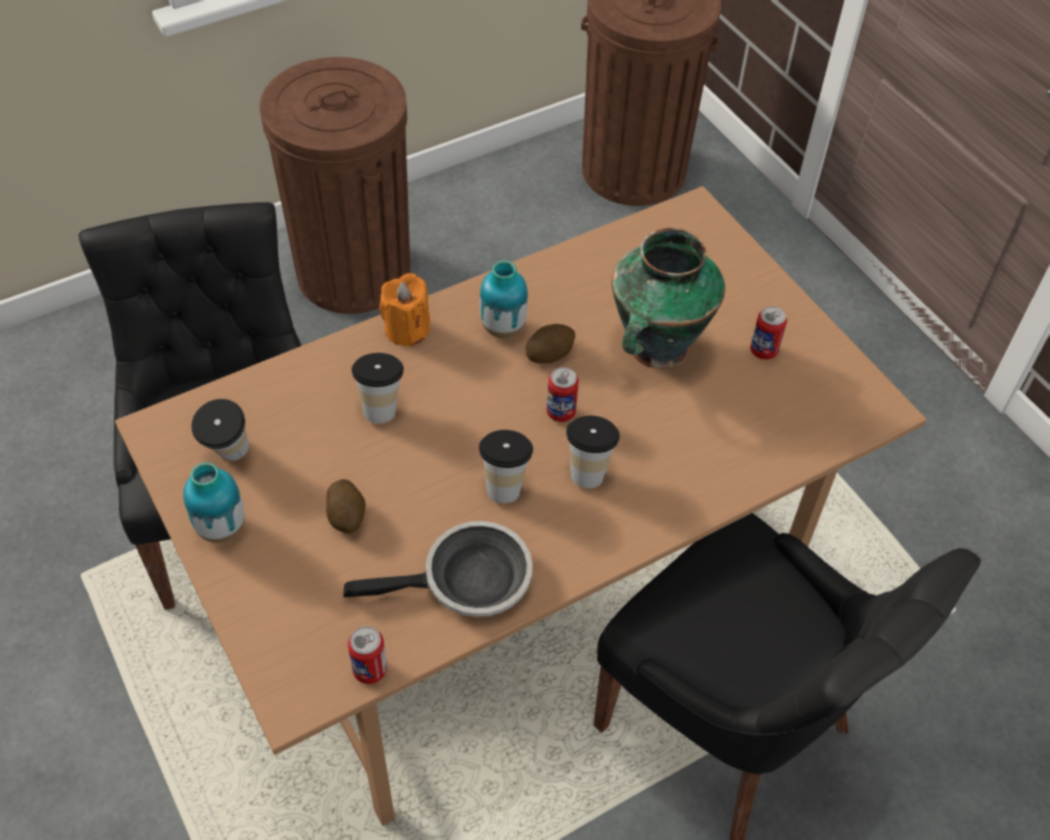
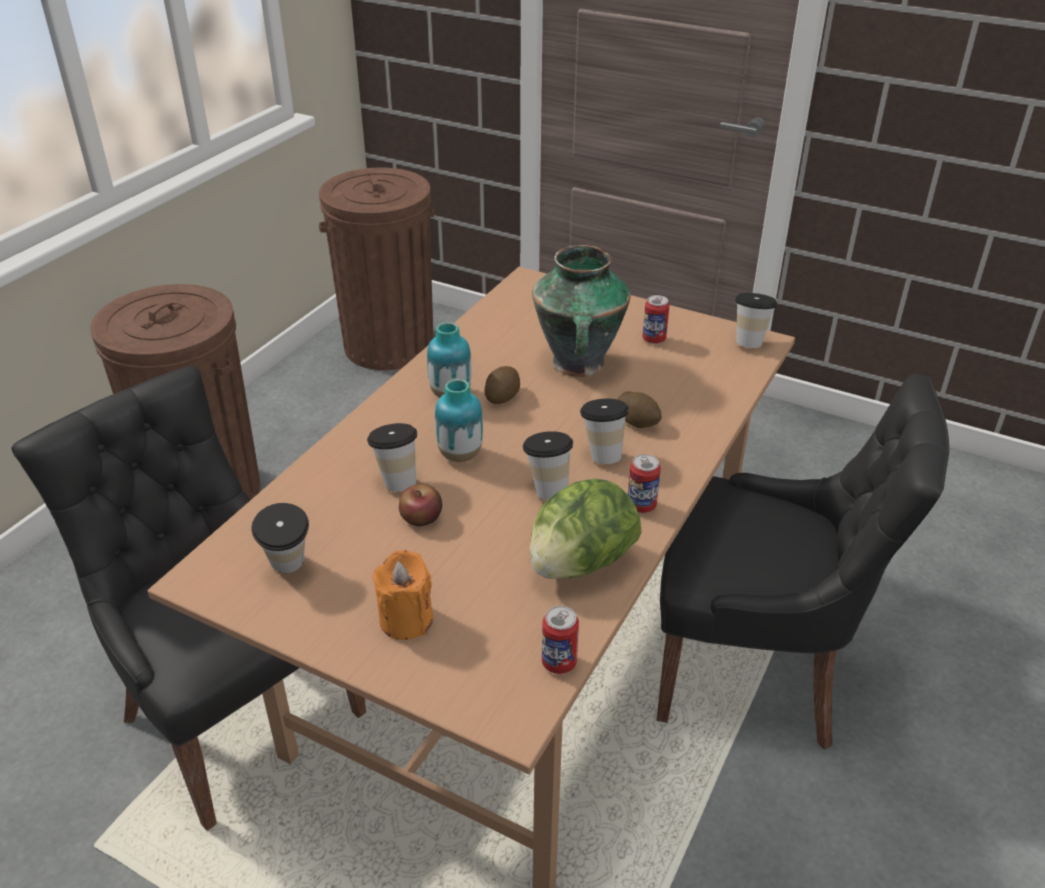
camera: 30 degrees left, 15 degrees down
vase [183,462,245,543] -> vase moved to [435,379,483,462]
potato [326,479,366,534] -> potato moved to [617,392,662,428]
frying pan [343,521,533,617] -> lettuce [529,479,642,579]
orange candle [379,273,430,347] -> orange candle moved to [372,550,433,640]
can [547,367,579,422] -> can moved to [628,454,661,513]
none -> apple [399,484,442,526]
none -> cup [735,293,777,348]

